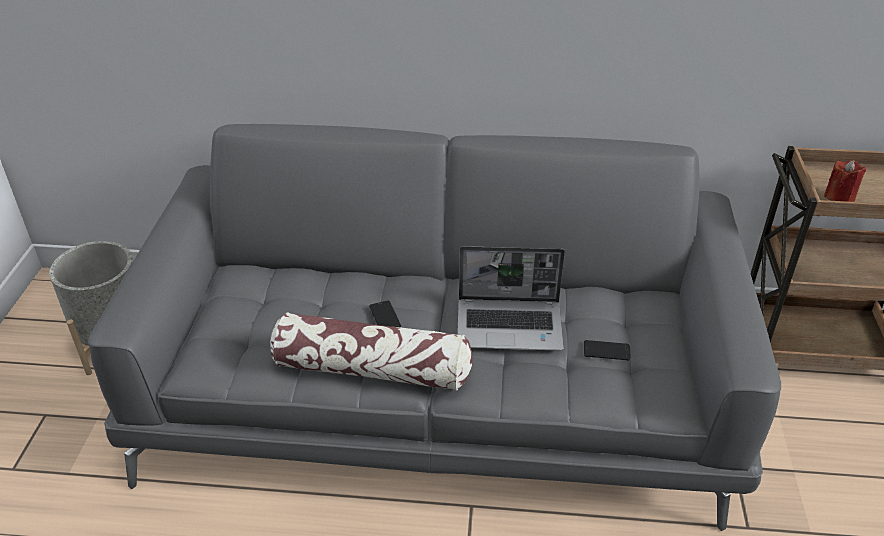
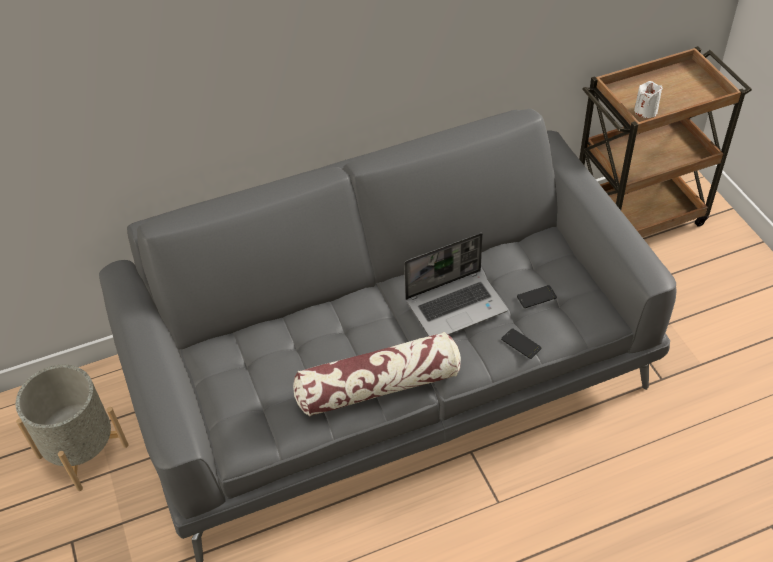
camera: 25 degrees left, 10 degrees up
phone [369,301,402,328] -> phone moved to [501,328,542,359]
red candle [824,160,866,202] -> white candle [634,81,663,118]

